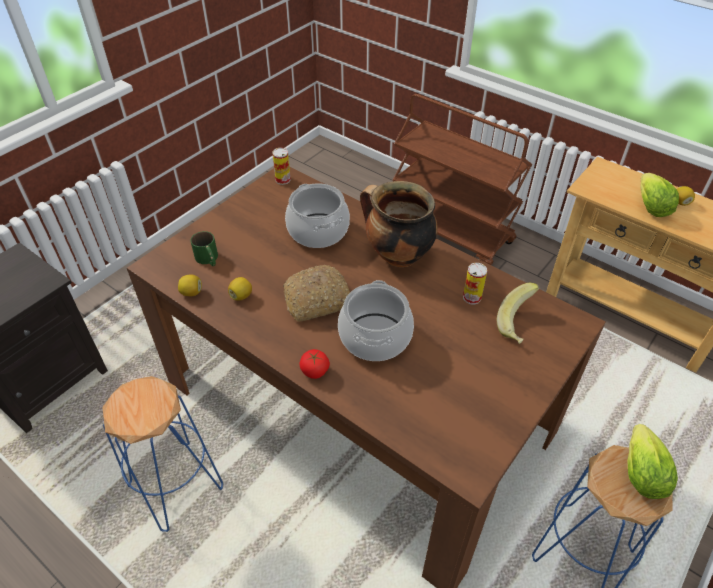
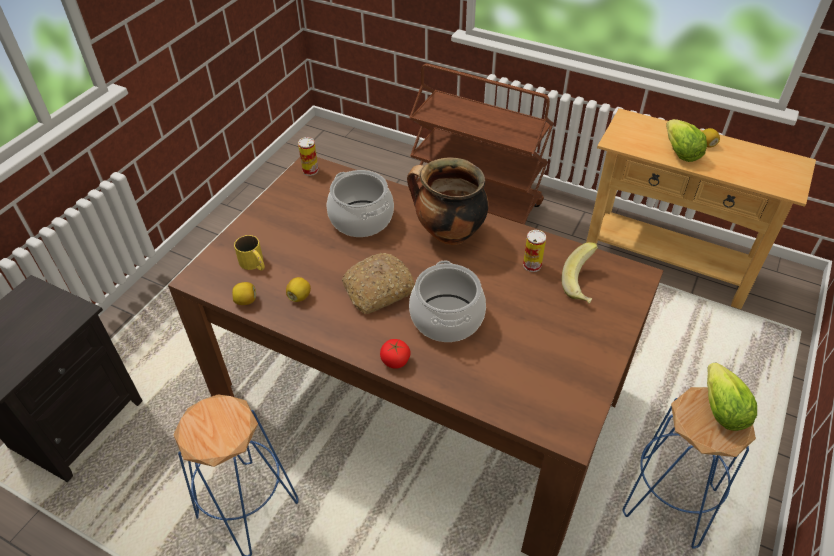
camera: 10 degrees left, 0 degrees up
green mug [190,231,218,266] -> yellow mug [234,235,265,271]

